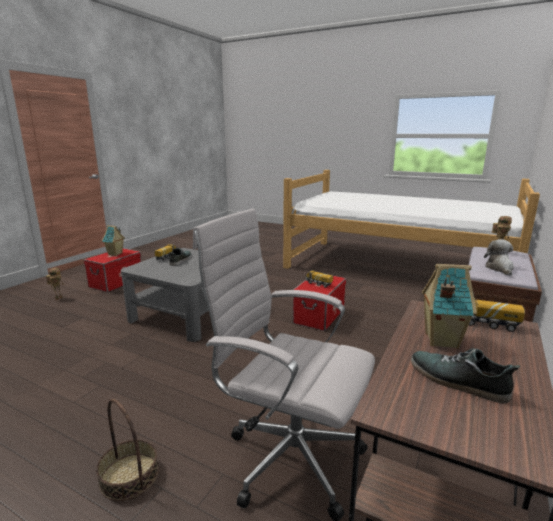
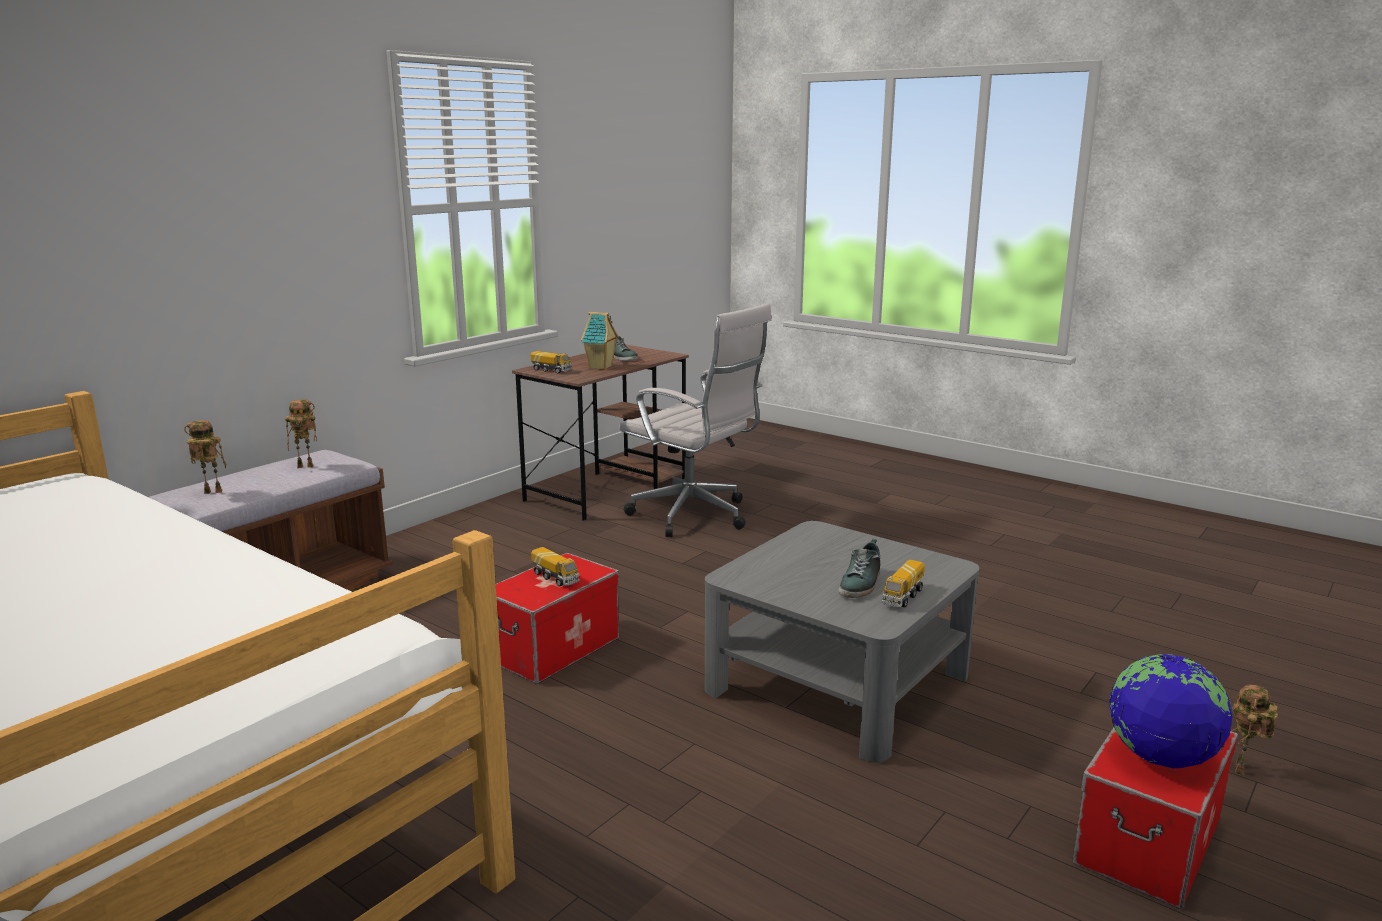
camera: 170 degrees left, 0 degrees up
basket [96,399,159,501] -> none
toy house [102,225,125,256] -> globe [1109,654,1232,768]
plush toy [484,240,514,276] -> toy robot [285,399,317,468]

